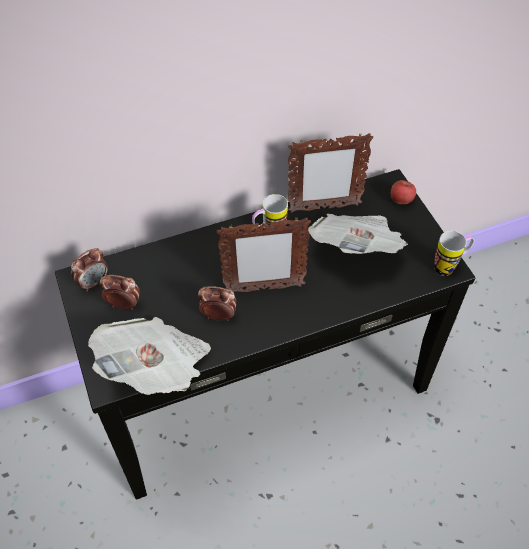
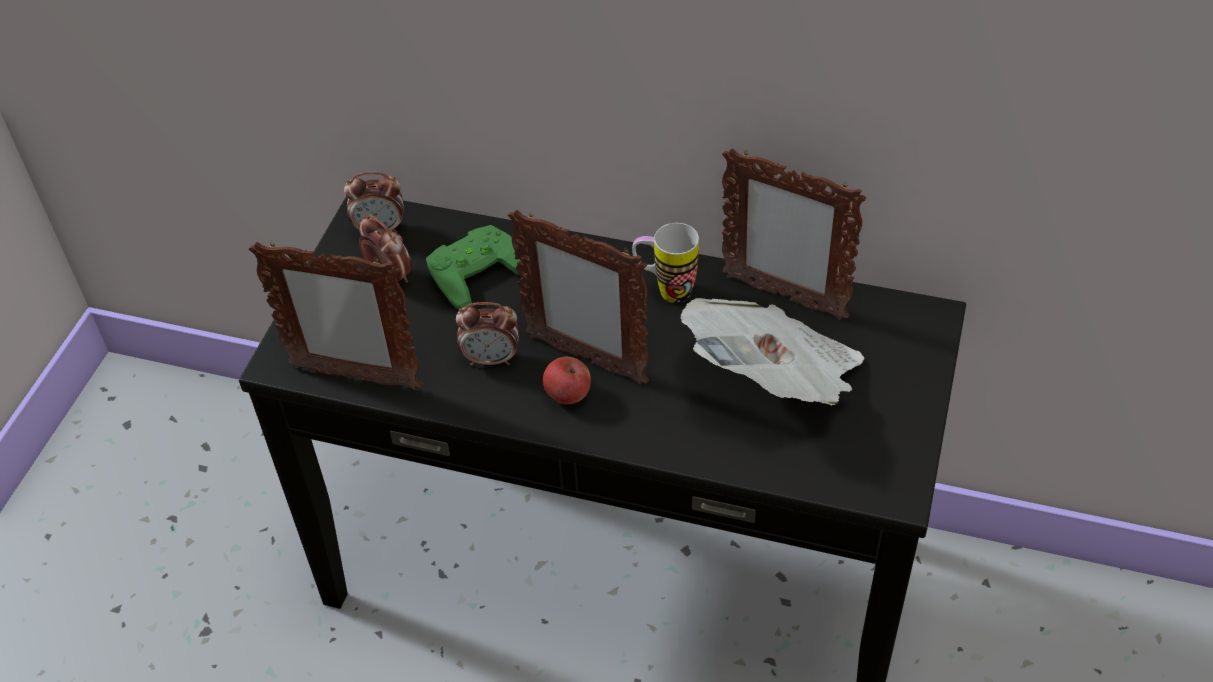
camera: 40 degrees right, 5 degrees down
newspaper [88,317,211,395] -> picture frame [249,241,423,391]
alarm clock [198,286,236,321] -> alarm clock turned 135 degrees clockwise [456,302,519,366]
apple [391,180,416,204] -> apple moved to [543,357,591,404]
mug [434,231,475,276] -> none
none -> green game controller [426,225,529,310]

